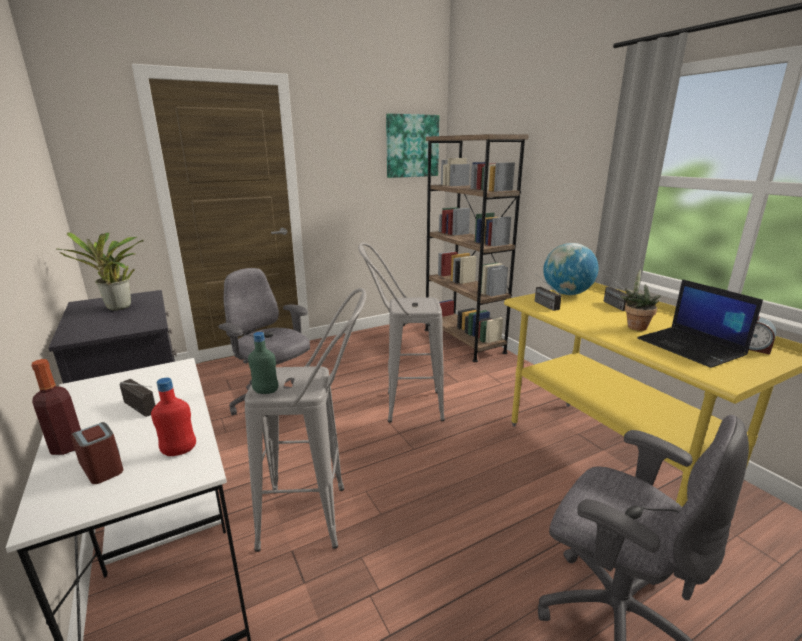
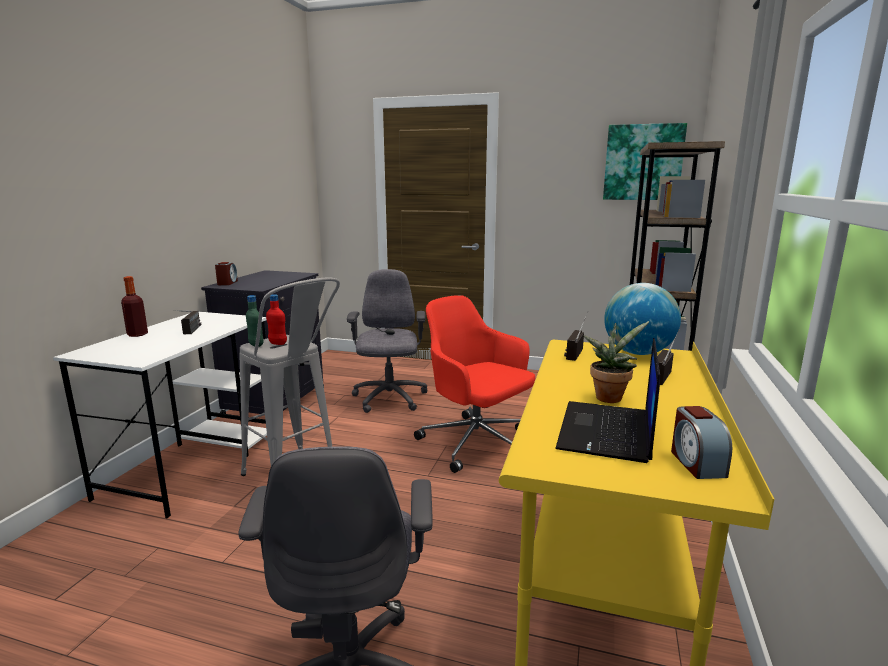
camera: 45 degrees right, 5 degrees down
potted plant [56,232,144,310] -> none
alarm clock [71,422,123,484] -> alarm clock moved to [215,262,238,285]
red bottle [151,378,196,456] -> red bottle moved to [266,294,287,345]
grey stool [358,242,445,423] -> red office chair [414,295,535,473]

